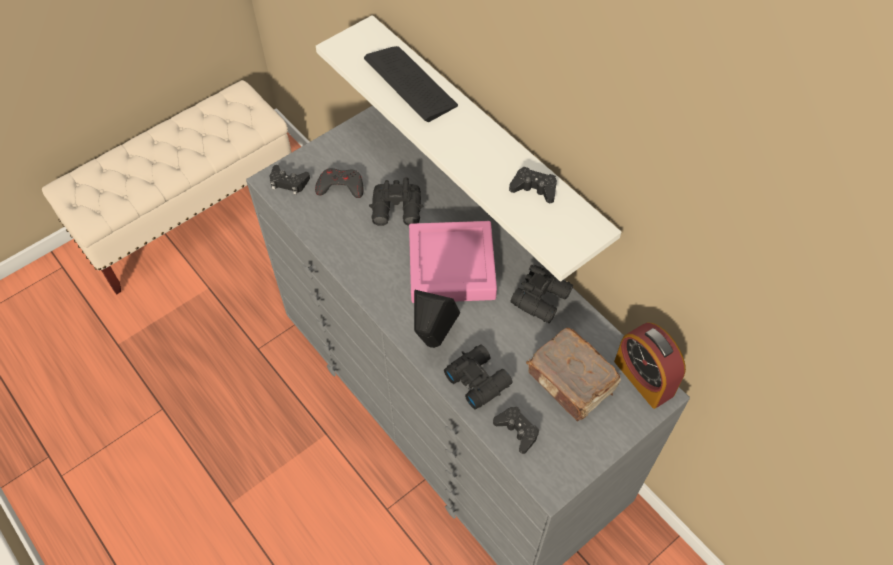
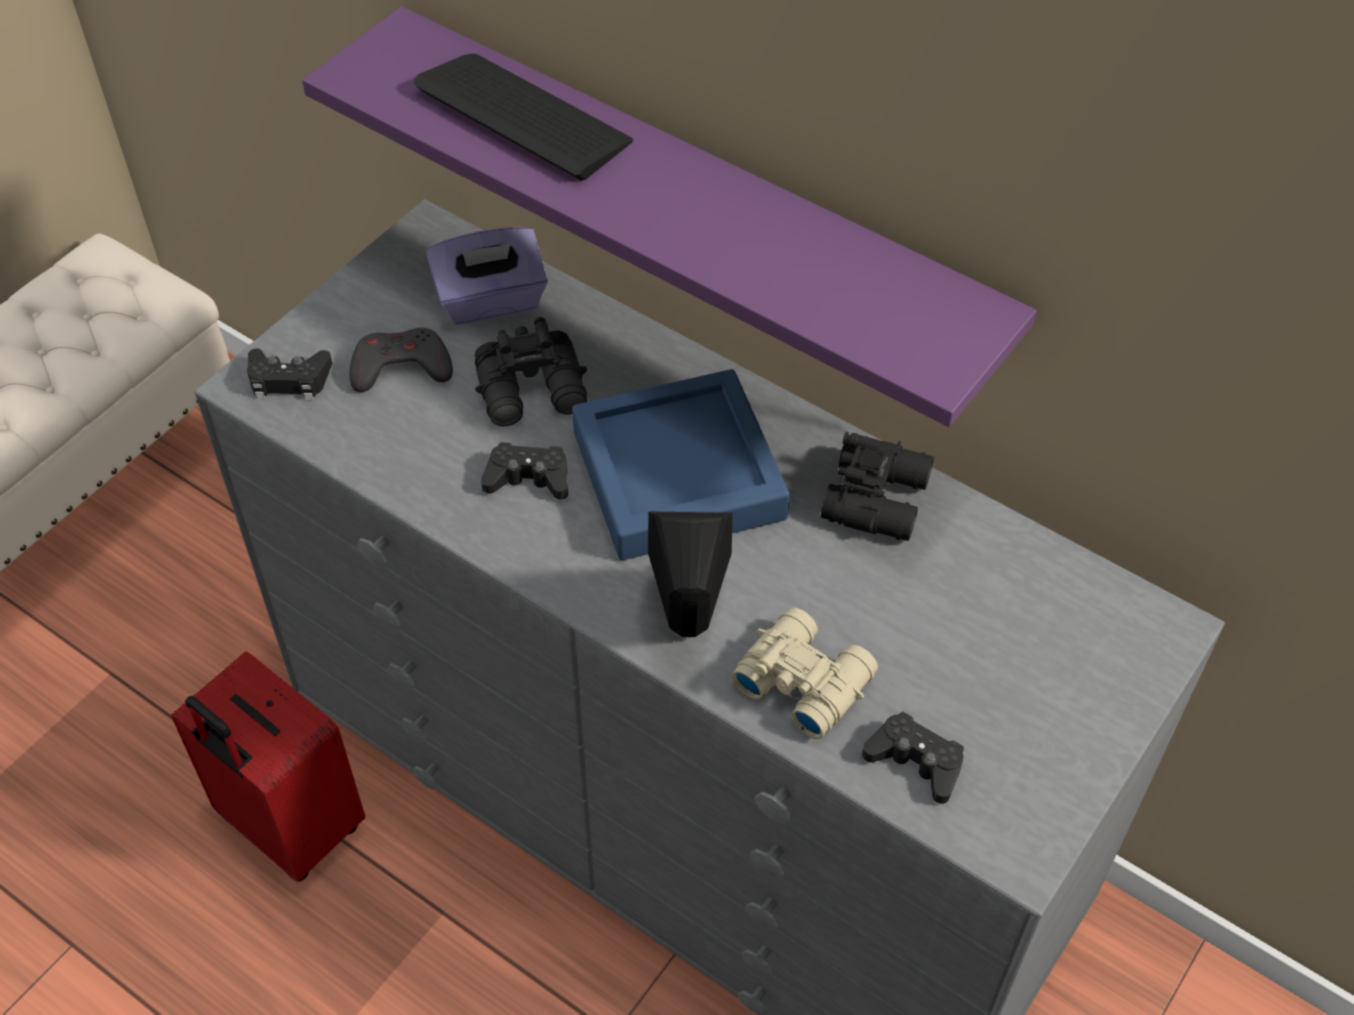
camera: 15 degrees left, 5 degrees down
white shelf [316,15,621,282] -> purple shelf [302,6,1036,427]
pink tray [409,221,497,303] -> blue tray [572,369,790,560]
black binoculars [444,344,512,410] -> beige binoculars [731,607,878,739]
black game controller [509,167,557,203] -> black game controller moved to [481,442,568,500]
brown book [526,327,621,421] -> none
alarm clock [614,322,686,409] -> none
none -> red suitcase [171,651,365,882]
none -> purple tissue box [426,227,548,325]

